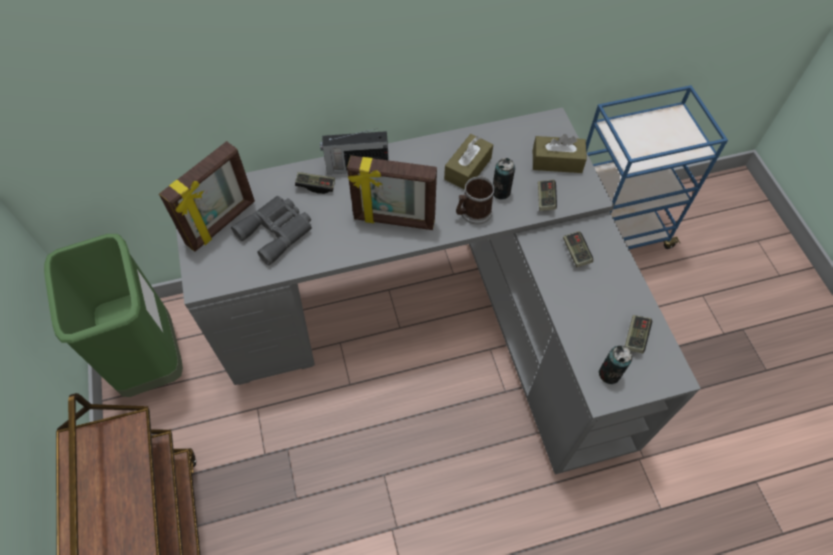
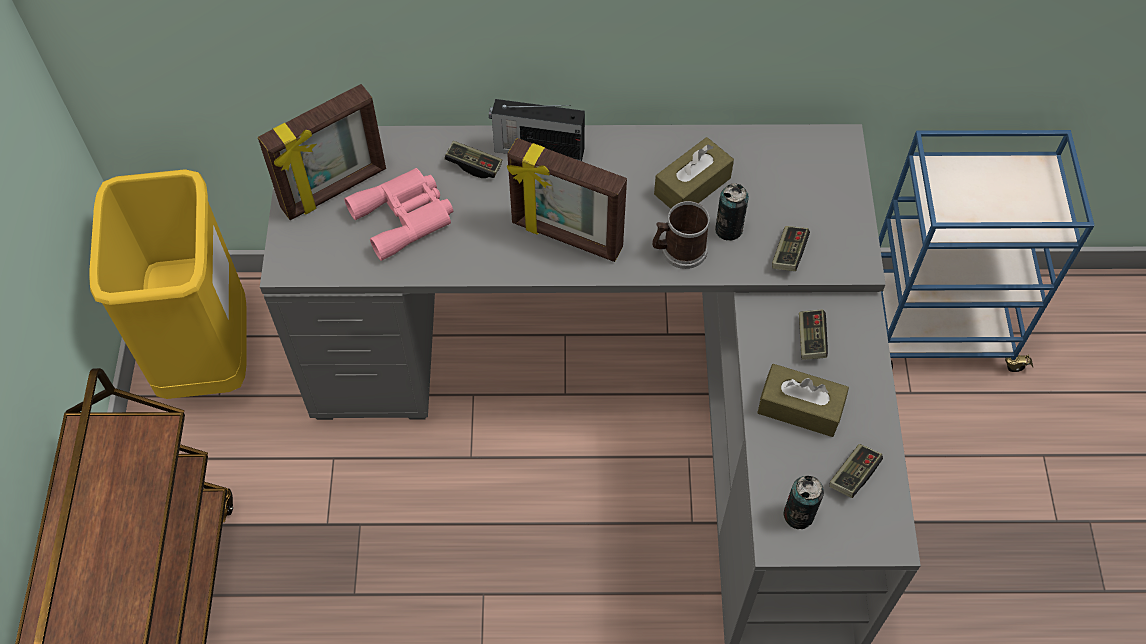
camera: 15 degrees right, 0 degrees up
green trash can [44,234,183,397] -> yellow trash can [89,169,247,399]
grey binoculars [231,196,312,265] -> pink binoculars [344,168,453,261]
brown tissue box [533,134,587,173] -> brown tissue box moved to [757,364,849,437]

